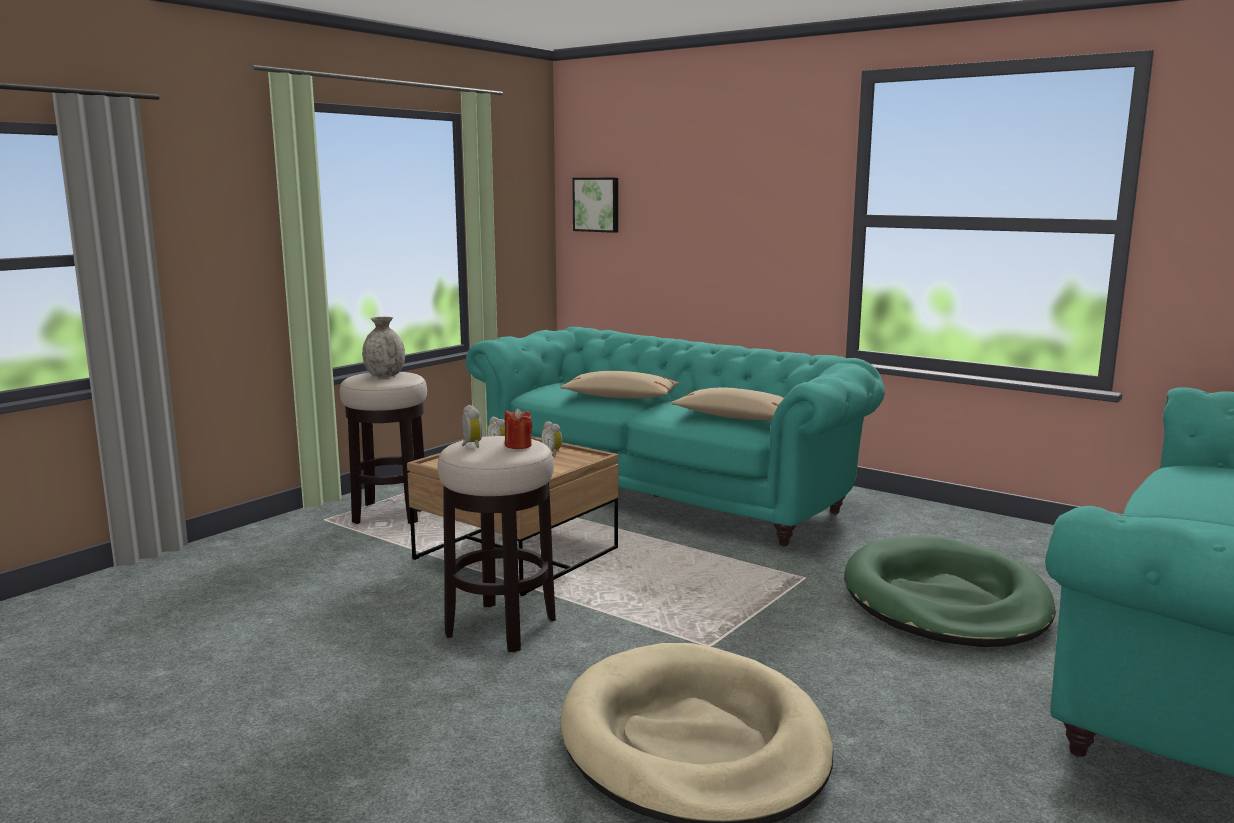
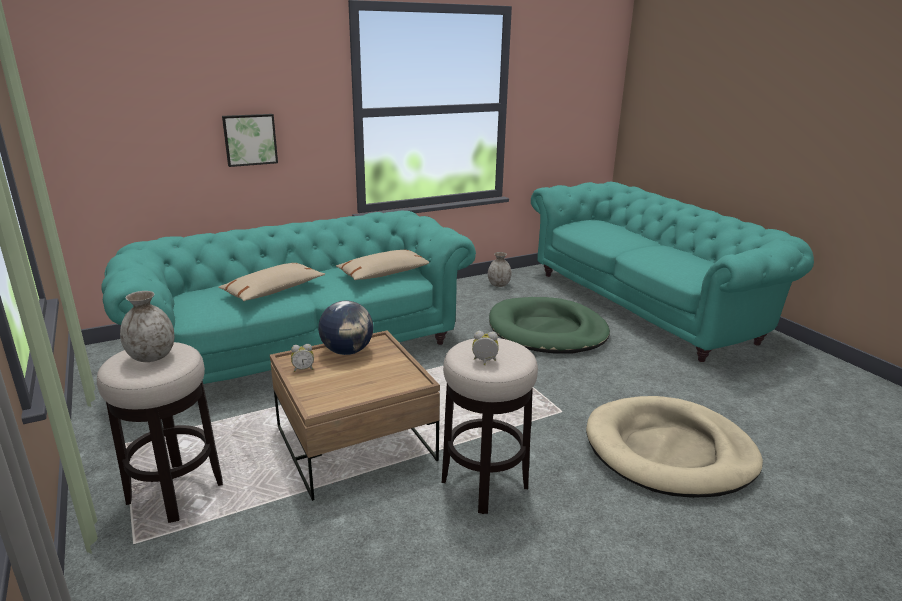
camera: 65 degrees left, 10 degrees up
red candle [505,408,533,449] -> none
alarm clock [541,421,562,455] -> globe [318,301,373,355]
picture [572,178,618,233] -> picture moved to [222,114,278,167]
none -> grey vase [488,252,512,287]

